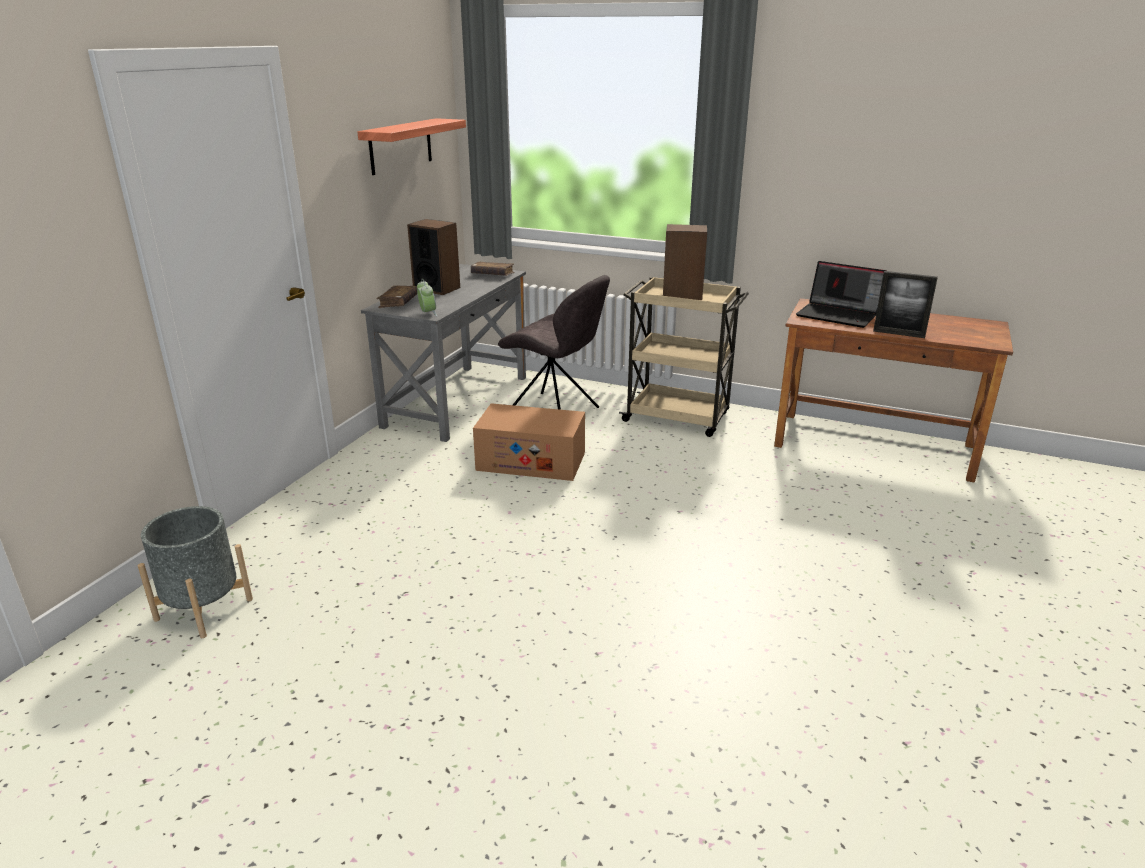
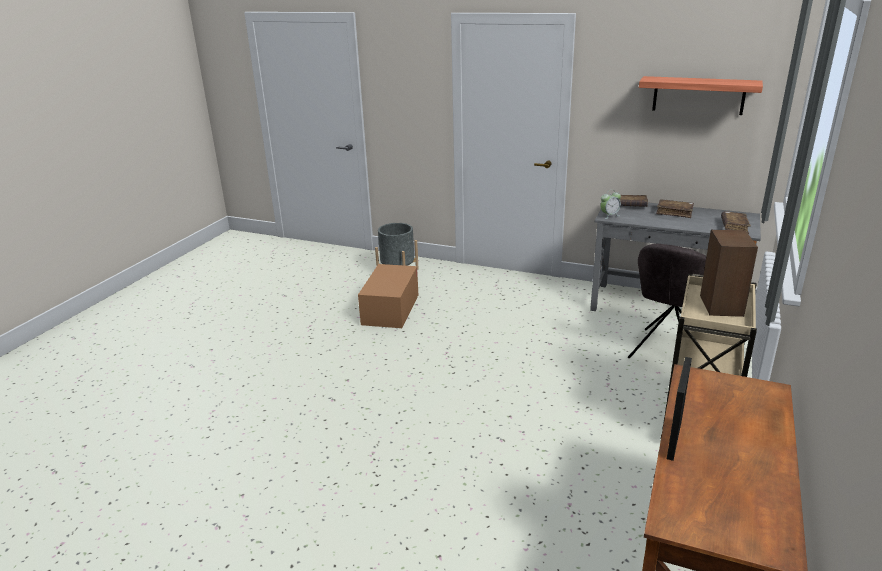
camera: 90 degrees right, 0 degrees up
speaker [407,219,460,295] -> brown book [656,199,694,218]
cardboard box [473,403,585,481] -> cardboard box moved to [358,264,418,328]
laptop [796,261,886,328] -> none

